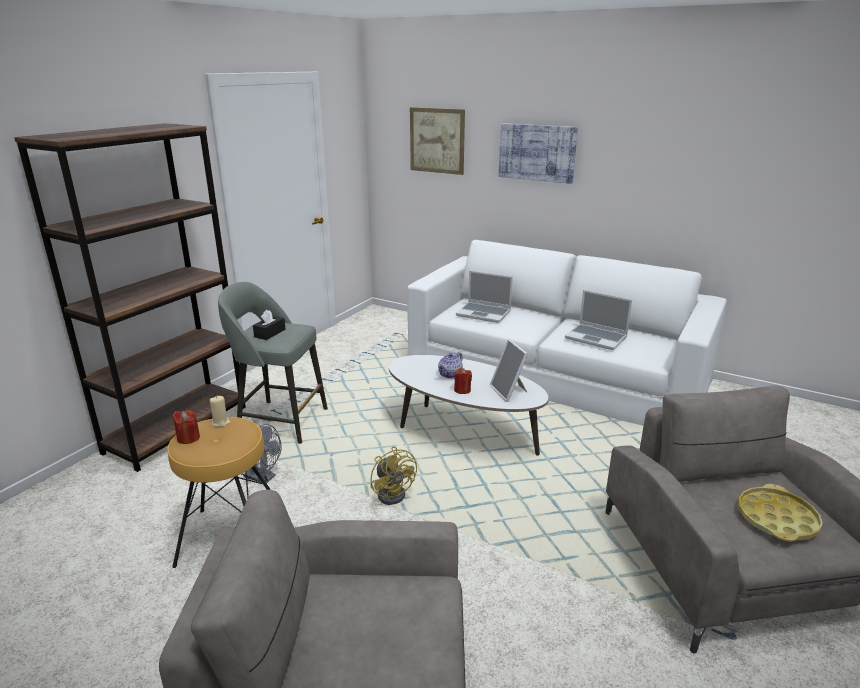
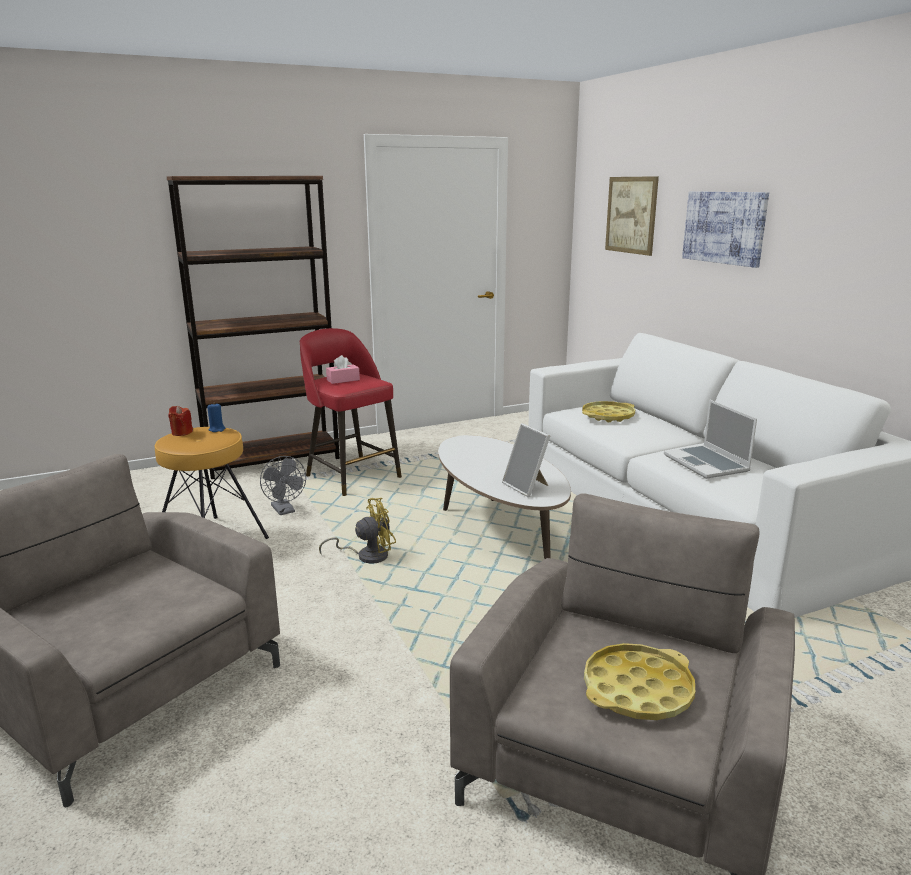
camera: 35 degrees right, 5 degrees down
beige candle [210,396,231,427] -> blue candle [207,404,226,432]
grey stool [218,282,328,444] -> red stool [300,328,402,496]
black tissue box [253,310,286,340] -> pink tissue box [326,355,360,384]
yellow fan [370,447,417,505] -> yellow fan turned 120 degrees counterclockwise [319,498,396,564]
teapot [438,352,463,379] -> none
red candle [454,368,472,394] -> none
laptop [456,271,513,323] -> yellow tray [582,401,635,422]
picture frame [490,339,528,402] -> picture frame turned 45 degrees counterclockwise [502,423,550,497]

